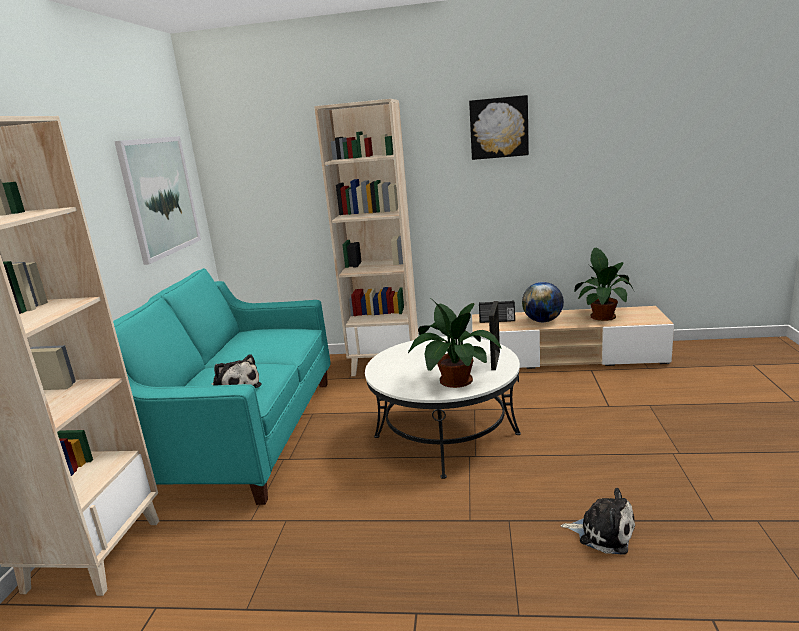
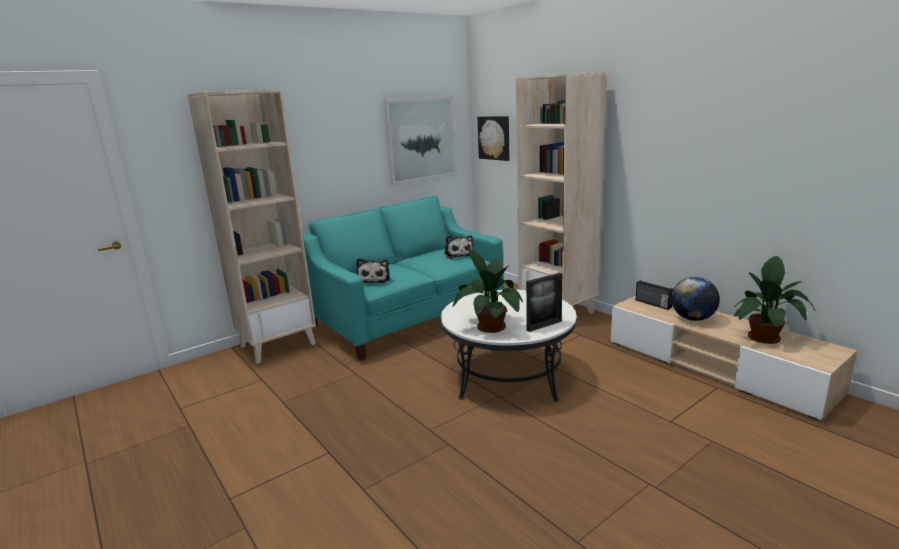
camera: 45 degrees right, 0 degrees up
picture [469,95,529,160] -> picture moved to [478,116,509,161]
plush toy [561,488,635,555] -> plush toy moved to [444,235,474,259]

